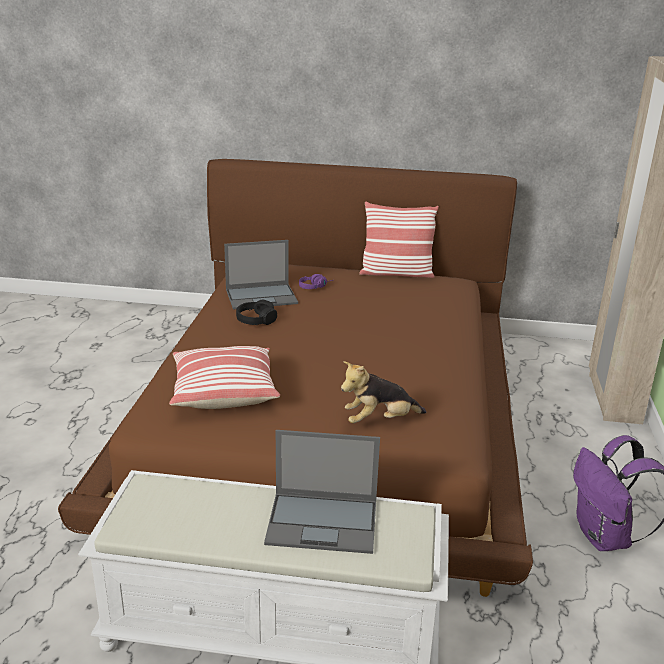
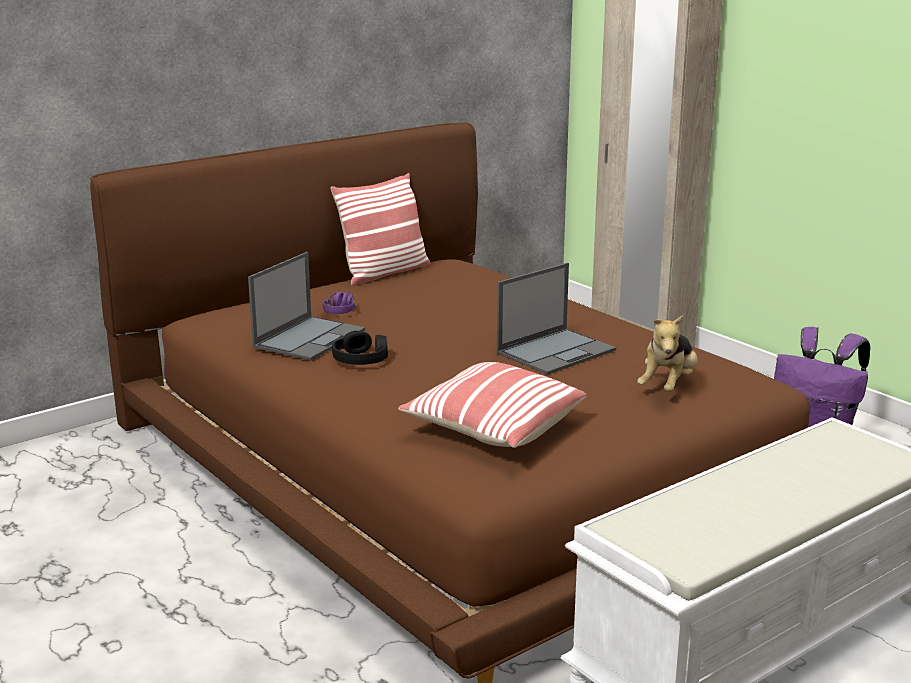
camera: 45 degrees left, 5 degrees down
laptop [264,430,380,554] -> laptop moved to [496,263,616,375]

